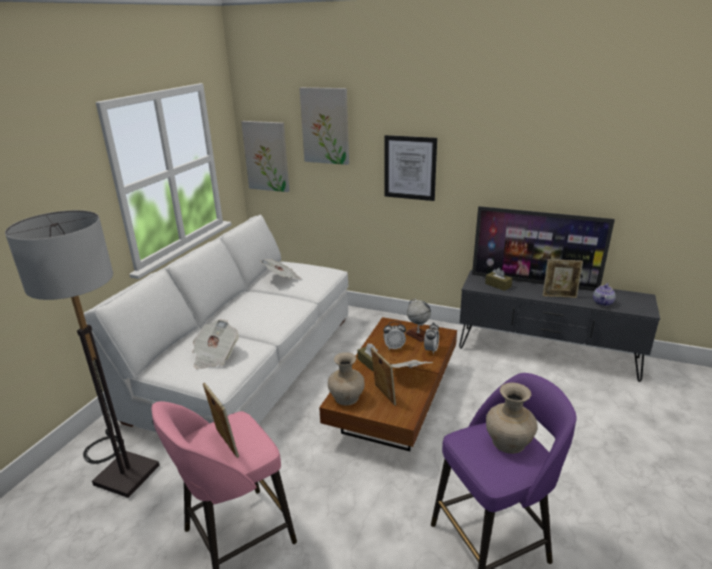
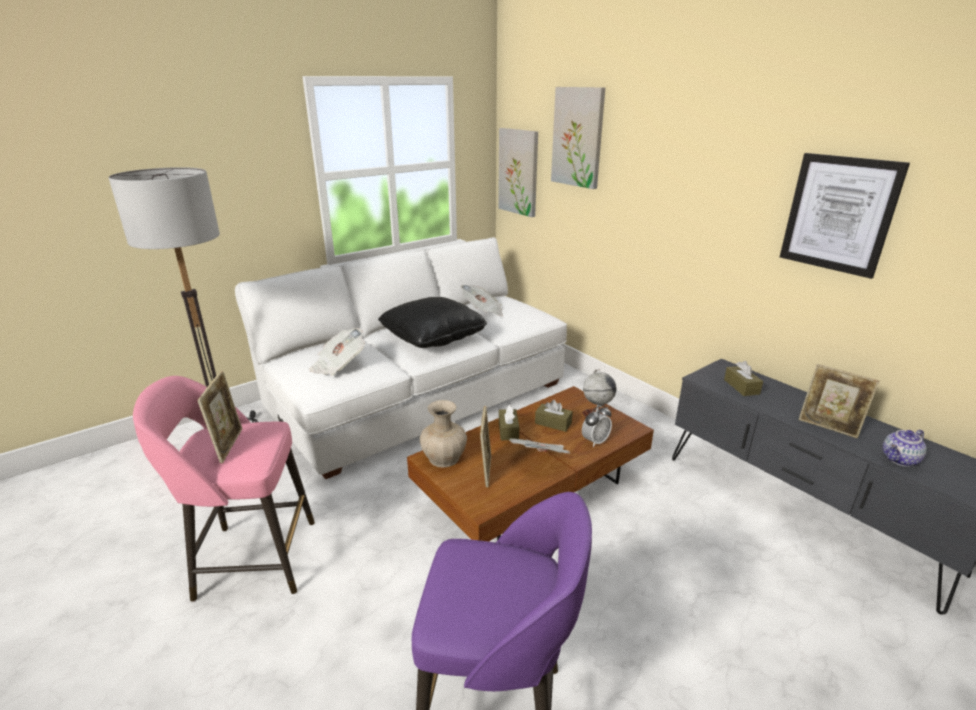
camera: 30 degrees right, 0 degrees up
alarm clock [383,321,406,350] -> brown tissue box [535,400,573,432]
picture [384,135,437,201] -> picture moved to [780,153,910,279]
television [472,206,615,291] -> none
beige vase [486,382,537,454] -> none
none -> black pillow [378,297,487,348]

